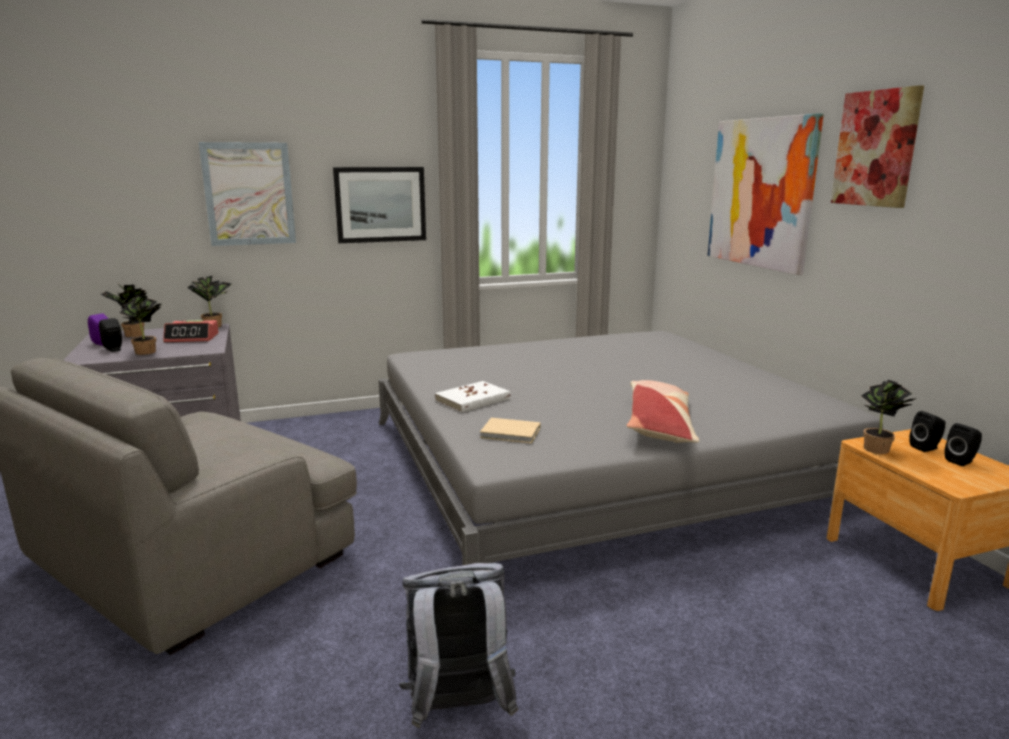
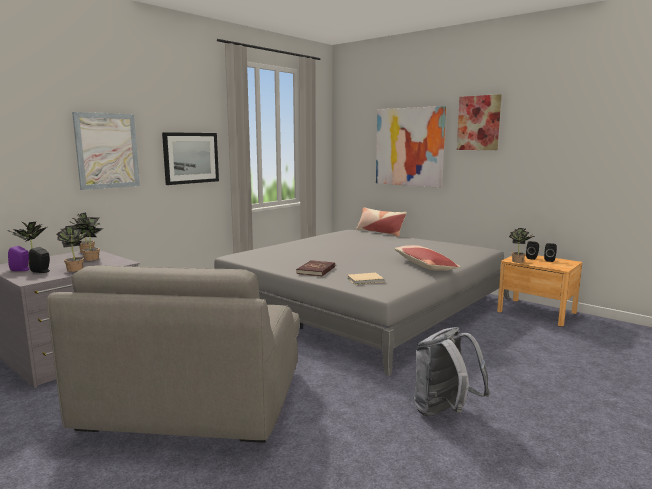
camera: 30 degrees left, 5 degrees down
alarm clock [163,320,219,342] -> potted plant [74,217,104,261]
white book [435,381,510,413] -> red book [296,260,335,276]
none -> pillow [356,207,407,237]

